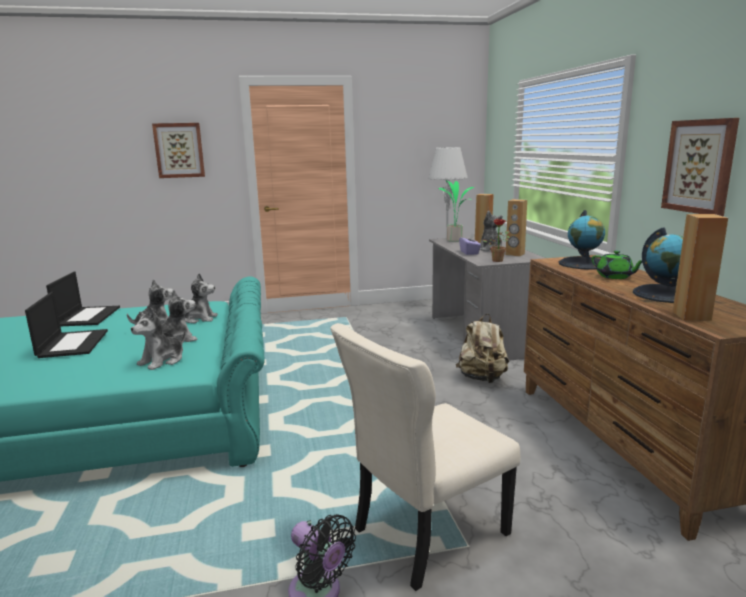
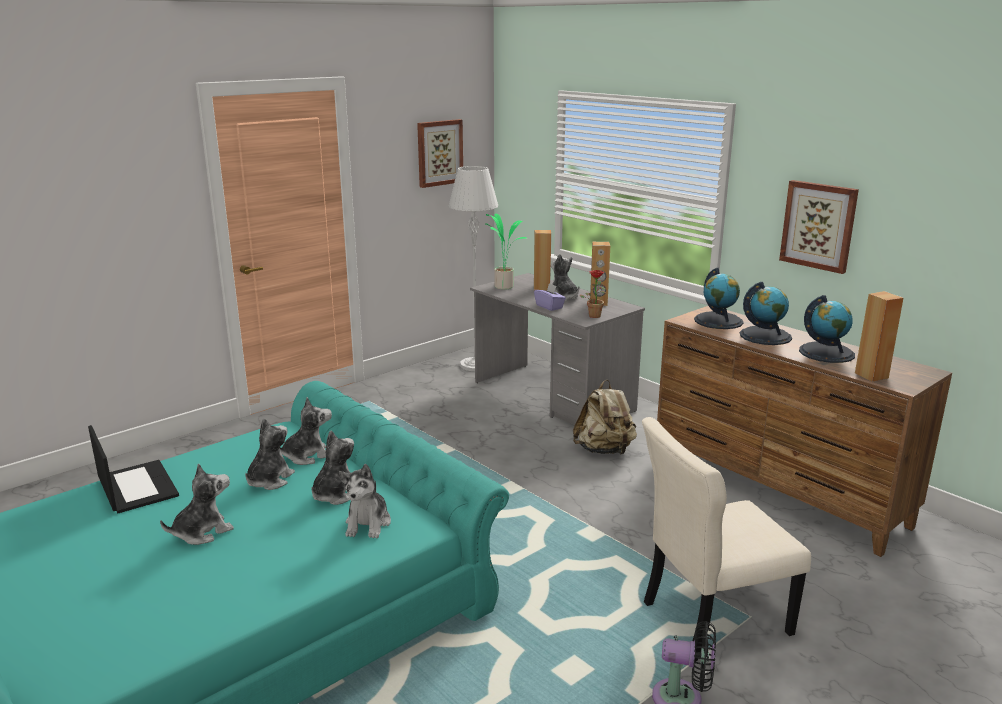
camera: 30 degrees left, 5 degrees up
laptop [25,292,108,358] -> plush toy [160,463,234,545]
picture [152,123,205,178] -> picture moved to [417,119,463,188]
beige chair [330,323,520,591] -> beige chair turned 45 degrees clockwise [642,417,811,662]
green teapot [592,250,642,279] -> globe [740,282,792,345]

